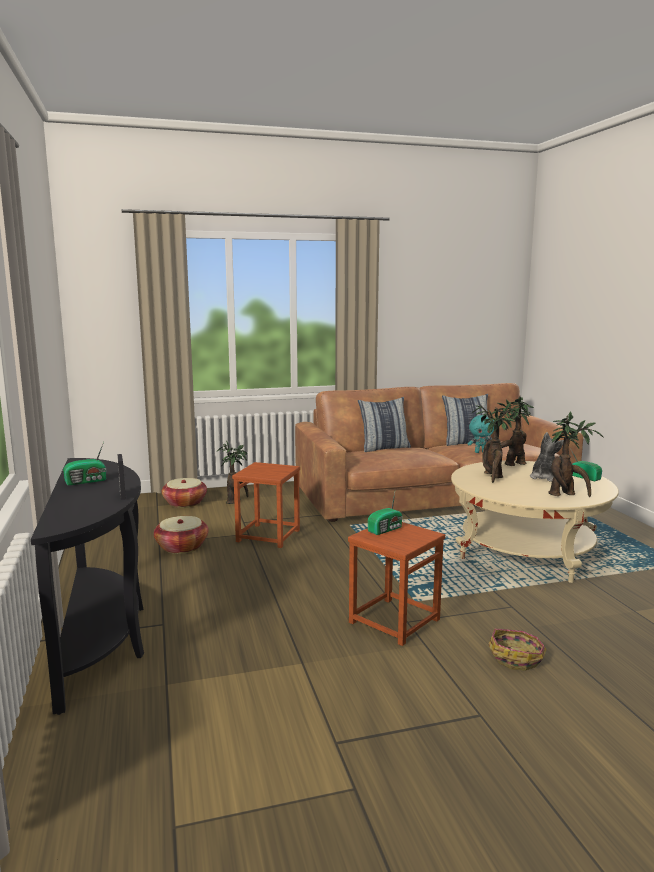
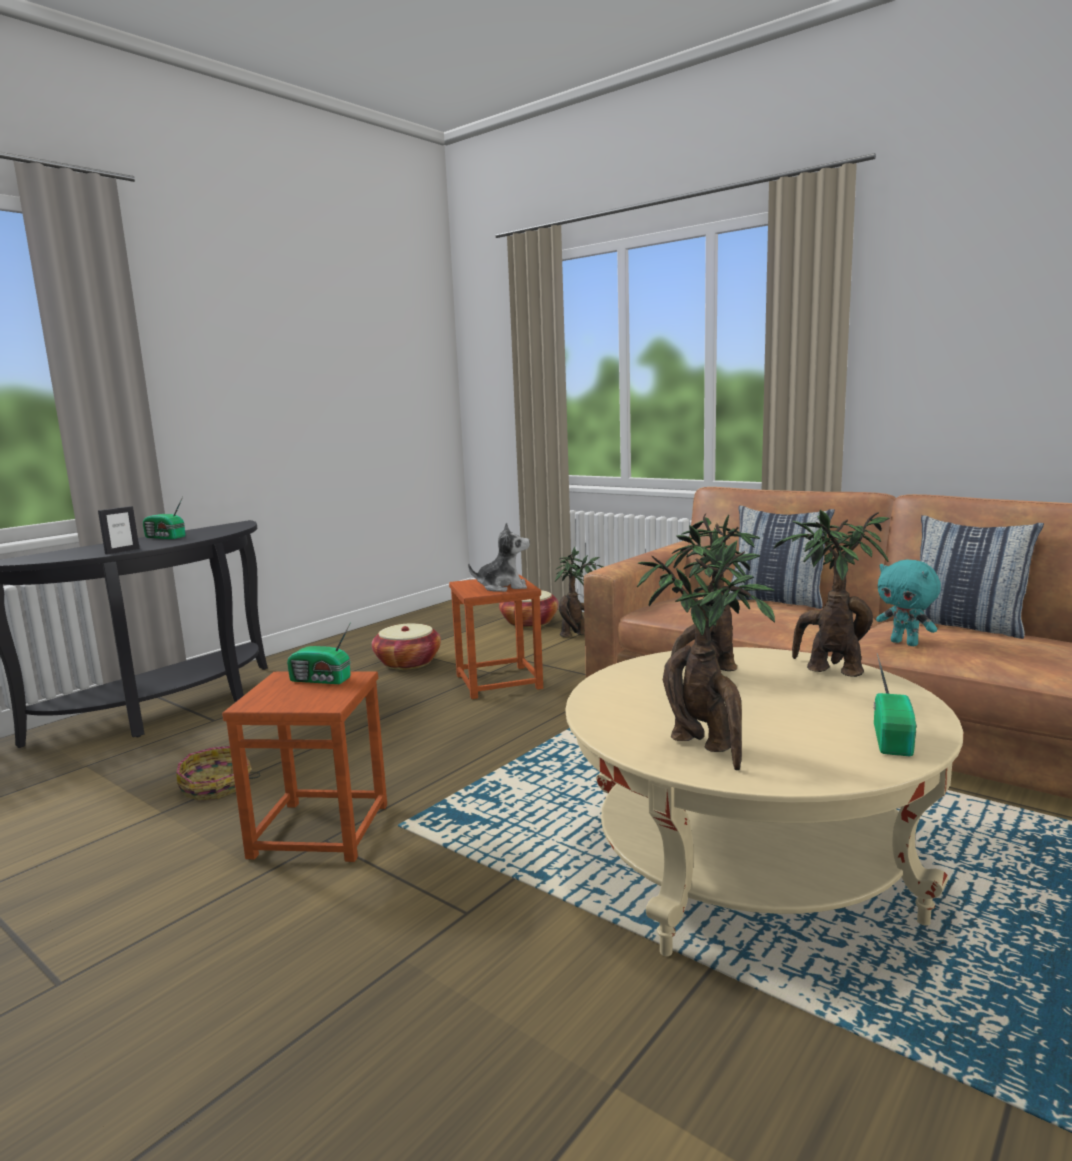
camera: 55 degrees right, 0 degrees up
basket [488,629,547,671] -> basket moved to [176,746,261,801]
plush toy [530,432,564,482] -> plush toy moved to [468,522,530,592]

